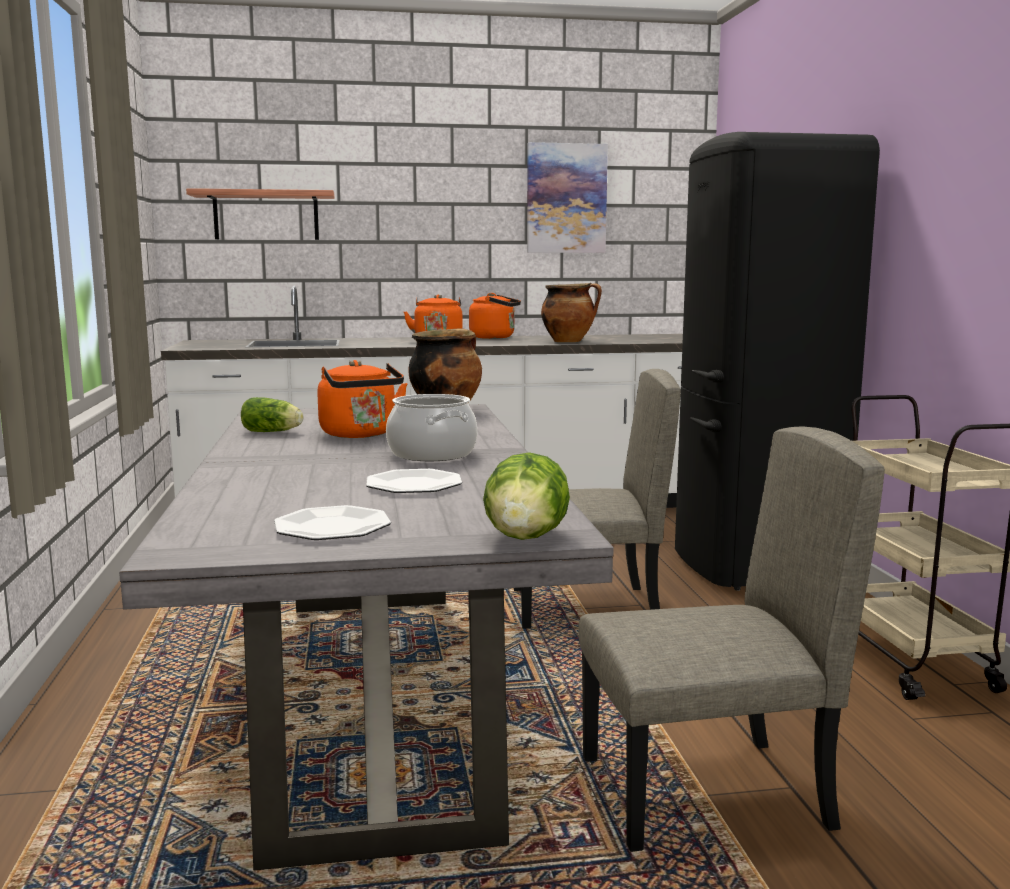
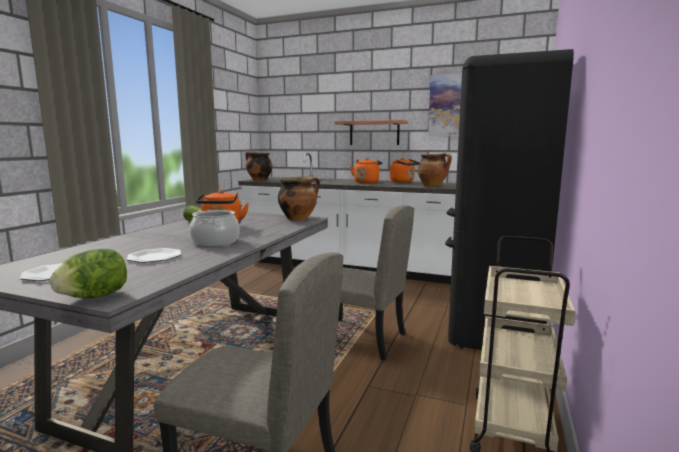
camera: 30 degrees right, 0 degrees up
shelf [186,188,335,240] -> shelf moved to [334,120,408,145]
none -> cooking pot [245,151,272,181]

